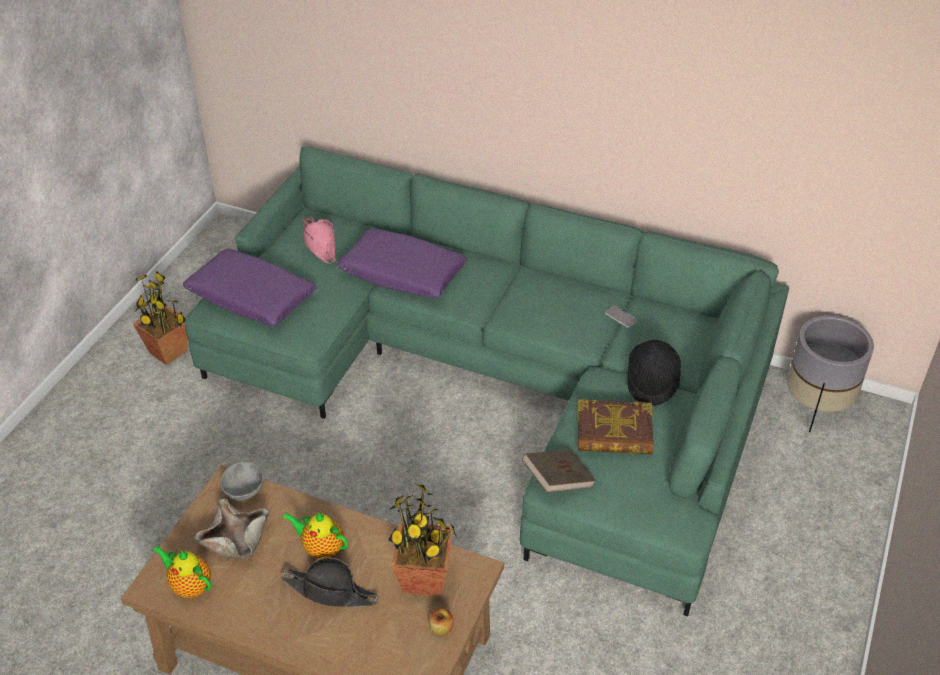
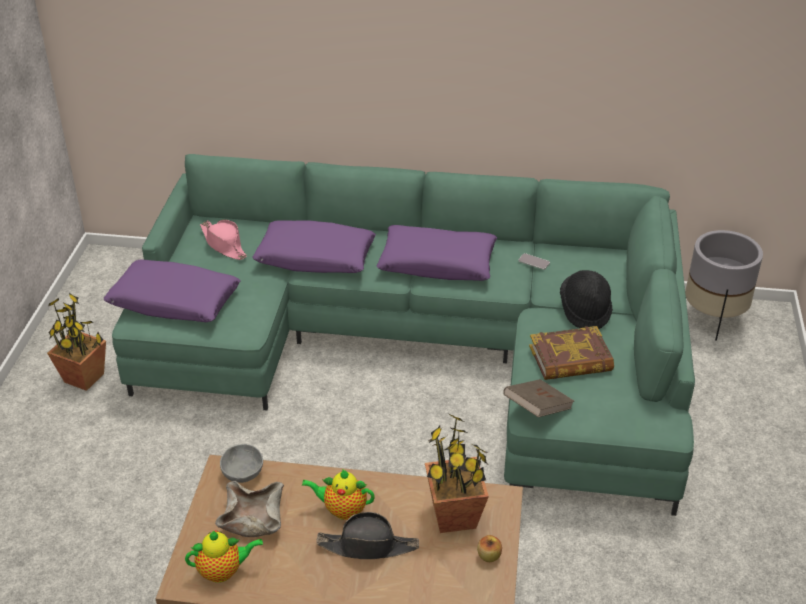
camera: 15 degrees left, 5 degrees down
teapot [152,545,211,598] -> teapot turned 150 degrees clockwise [185,530,263,583]
none -> purple pillow [377,225,497,281]

